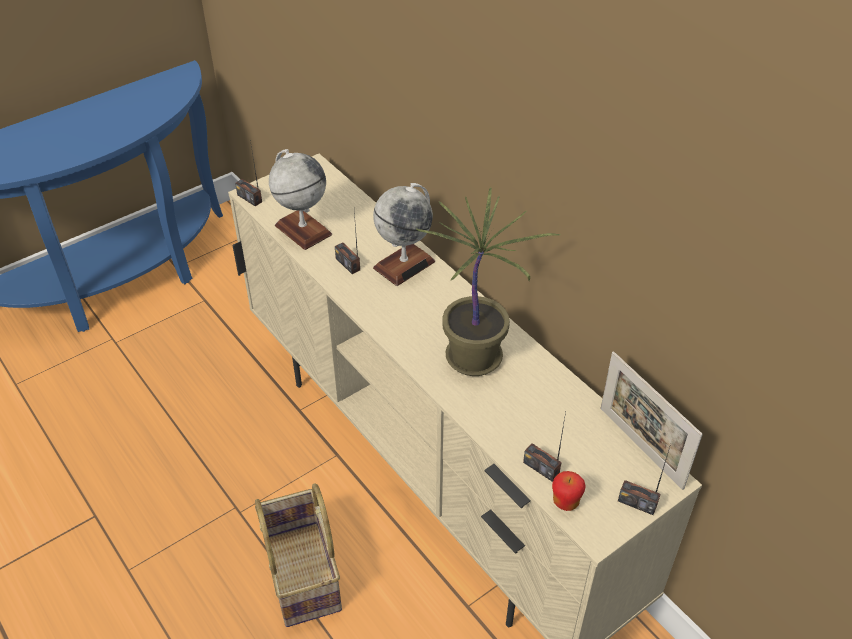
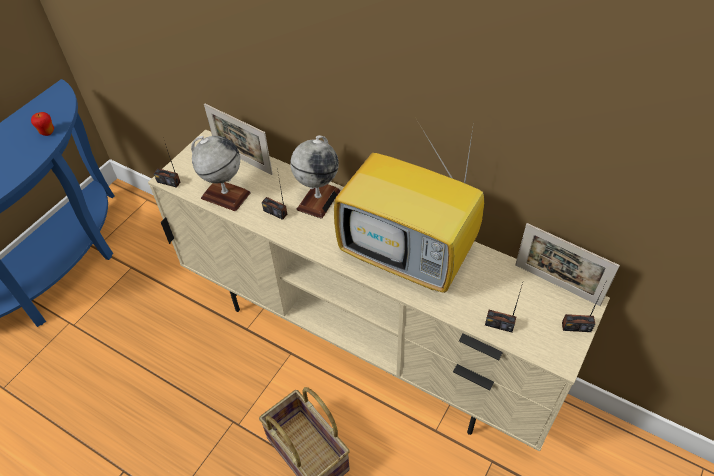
camera: 20 degrees left, 5 degrees up
potted plant [417,187,561,376] -> television [334,117,484,293]
apple [552,471,586,511] -> apple moved to [31,112,54,136]
none -> picture frame [204,103,273,175]

